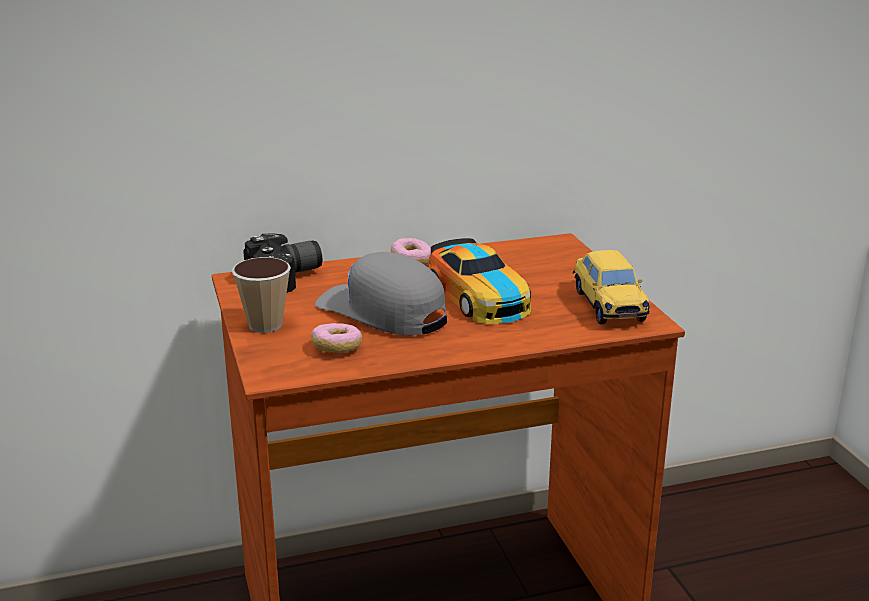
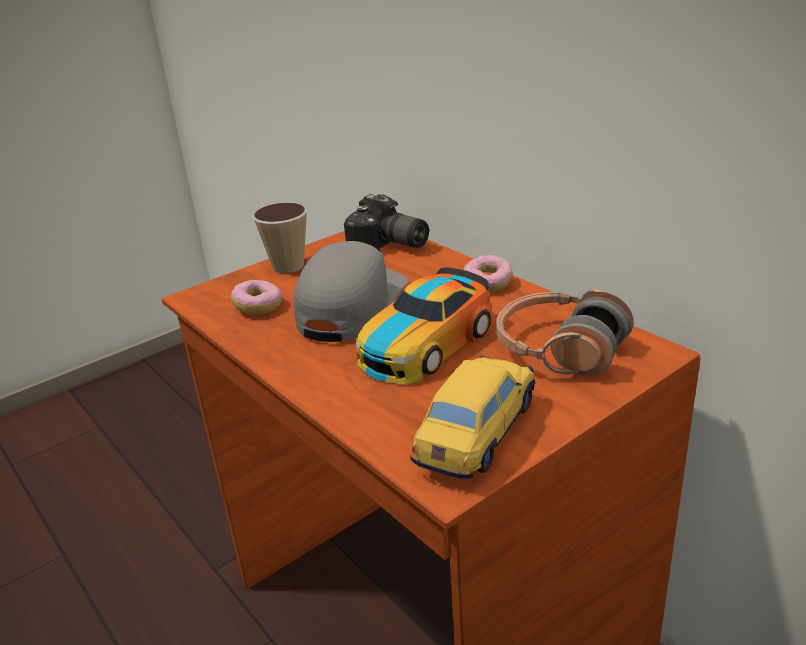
camera: 70 degrees right, 5 degrees up
toy car [573,250,649,325] -> toy car turned 150 degrees clockwise [410,356,535,479]
none -> headphones [496,289,634,376]

